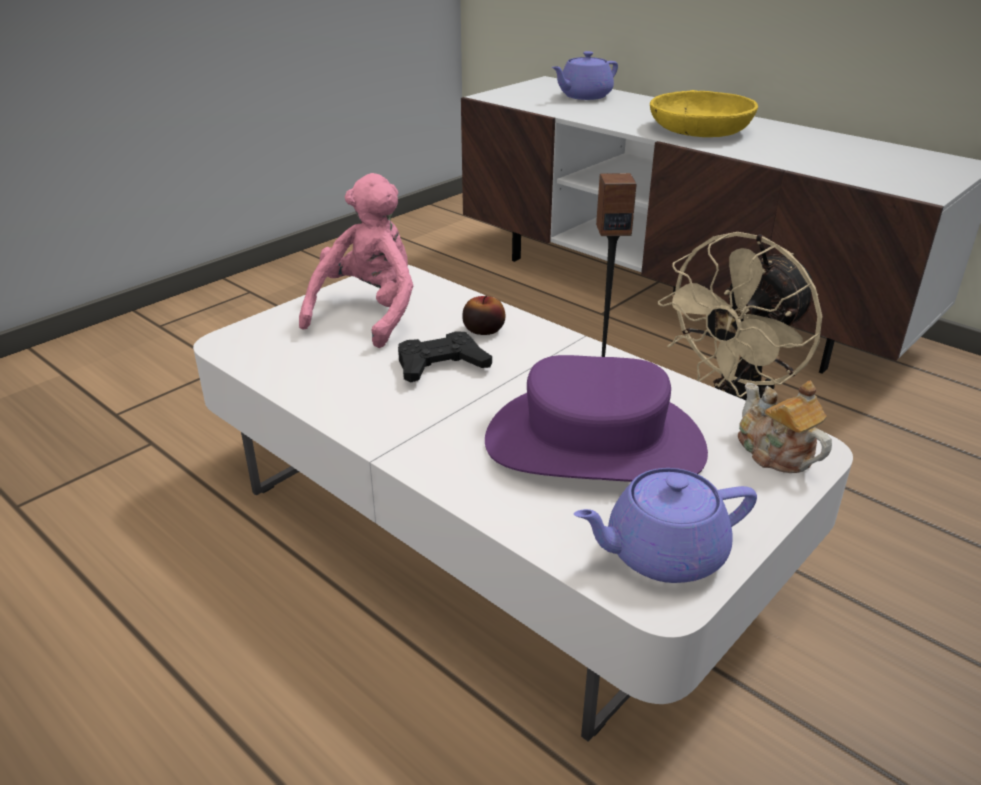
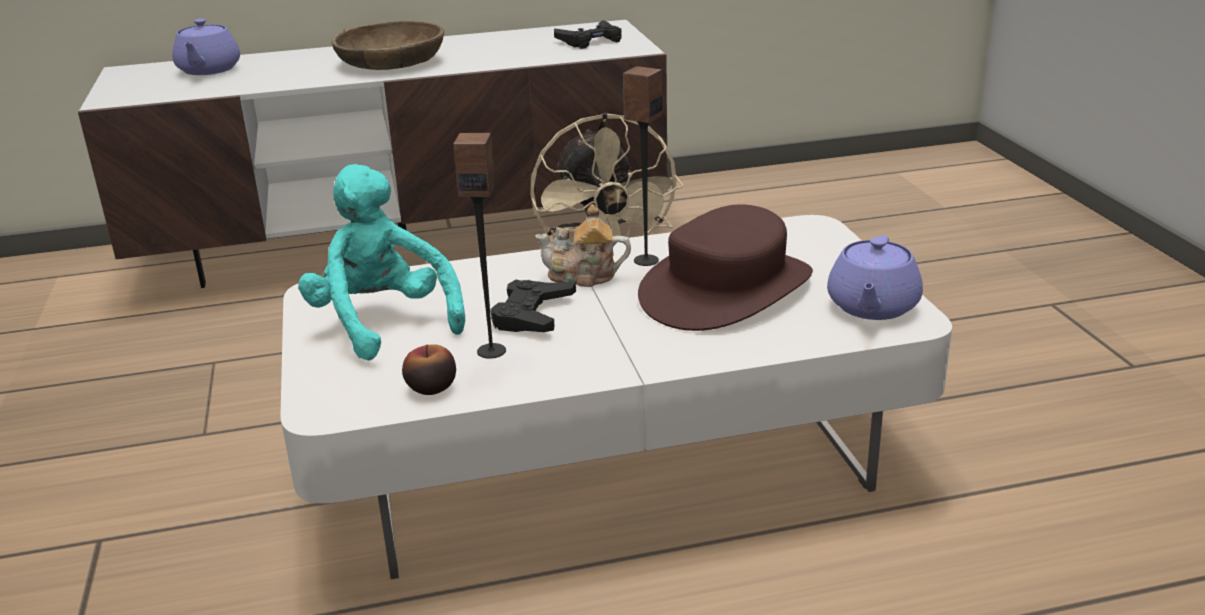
camera: 55 degrees left, 5 degrees down
pink plush toy [299,173,413,348] -> turquoise plush toy [298,164,465,361]
apple [462,295,505,335] -> apple moved to [402,344,456,395]
purple hat [485,355,708,482] -> brown hat [638,204,813,331]
yellow bowl [650,90,758,137] -> brown bowl [332,21,444,70]
teapot [738,381,832,473] -> teapot moved to [535,204,631,287]
none -> speaker [453,133,506,359]
none -> black game controller [554,20,621,49]

